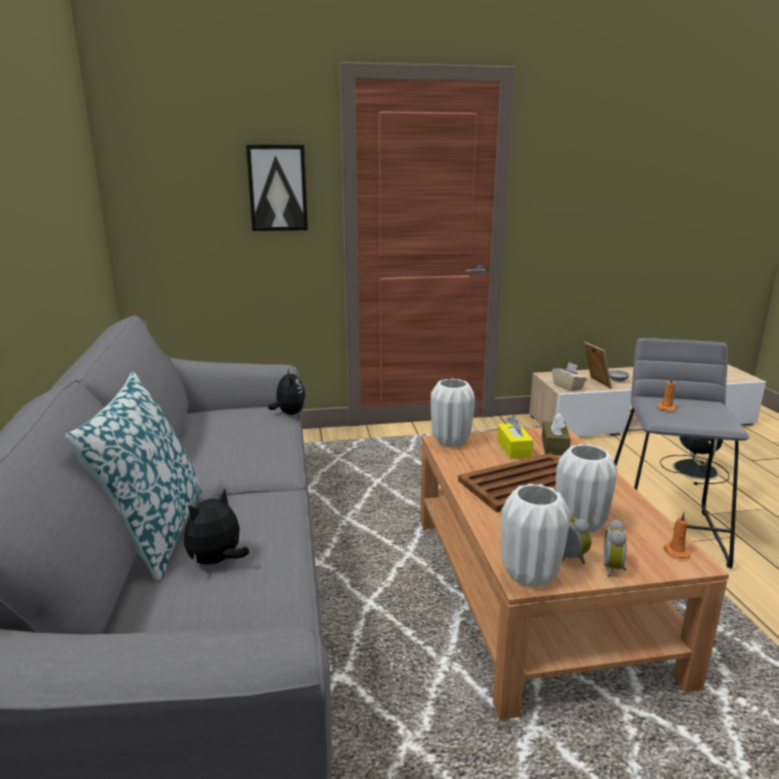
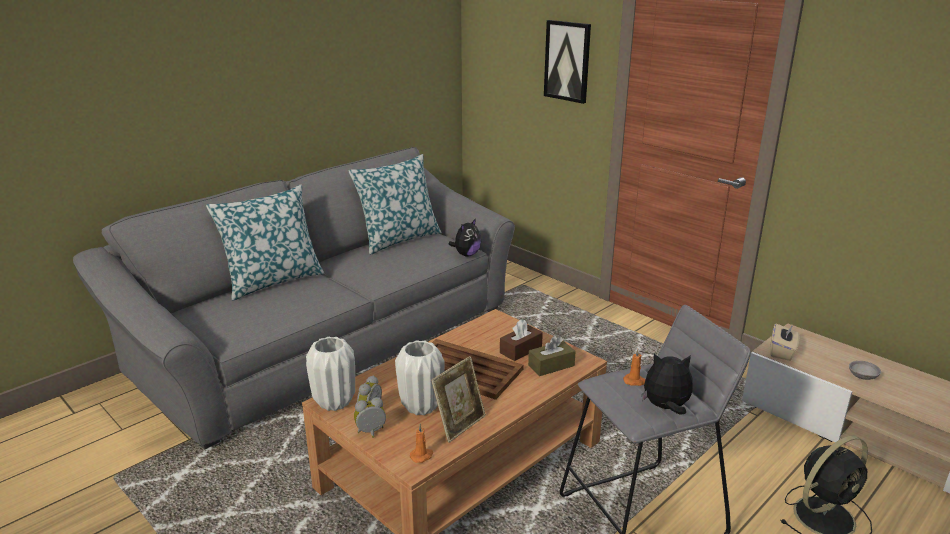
camera: 55 degrees right, 5 degrees up
plush toy [184,489,249,566] -> plush toy moved to [642,353,693,415]
white vase [431,378,475,447] -> none
yellow tissue box [497,415,534,459] -> brown tissue box [500,319,543,361]
picture frame [584,342,612,388] -> picture frame moved to [431,356,486,443]
none -> pillow [349,154,442,255]

